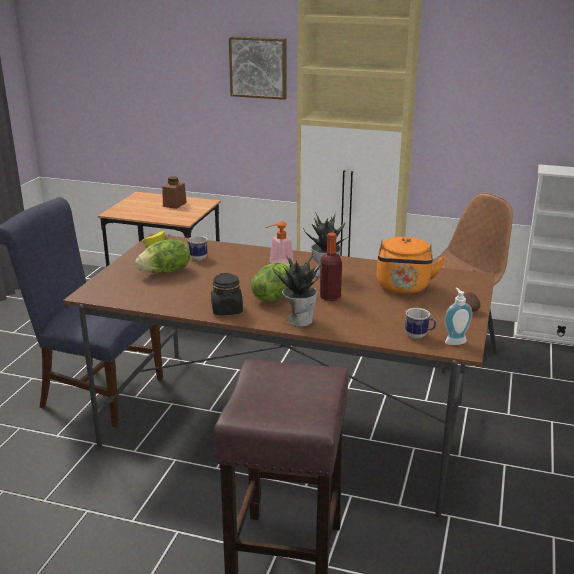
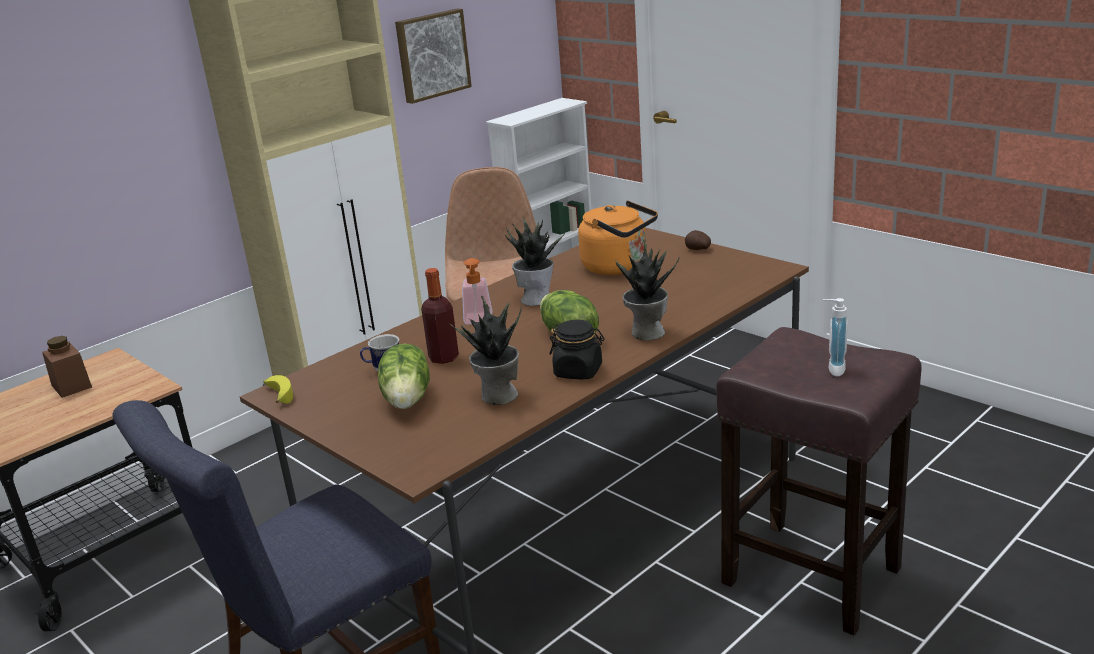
camera: 60 degrees left, 0 degrees up
picture [229,36,287,100] -> picture moved to [395,9,472,104]
bottle [320,233,342,301] -> bottle moved to [421,268,459,364]
mug [405,308,436,339] -> none
soap dispenser [444,288,472,345] -> soap dispenser moved to [823,298,848,376]
none -> potted plant [450,296,522,405]

